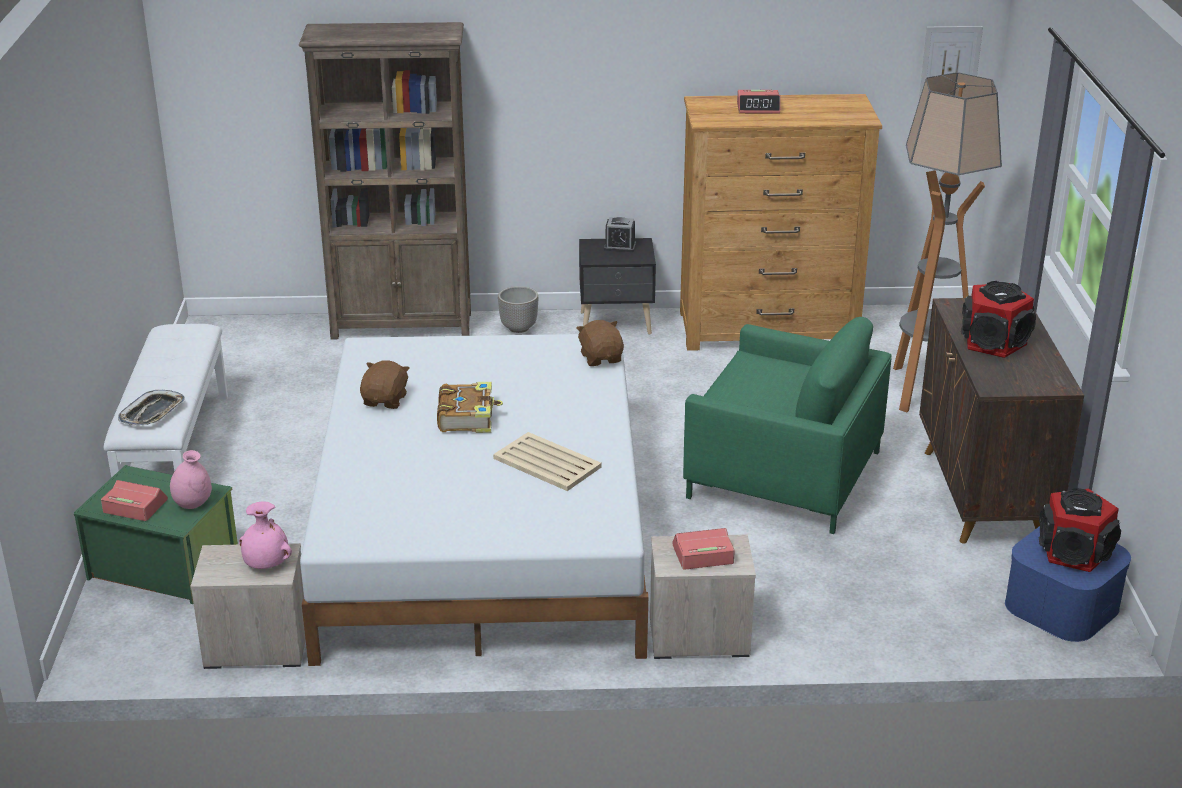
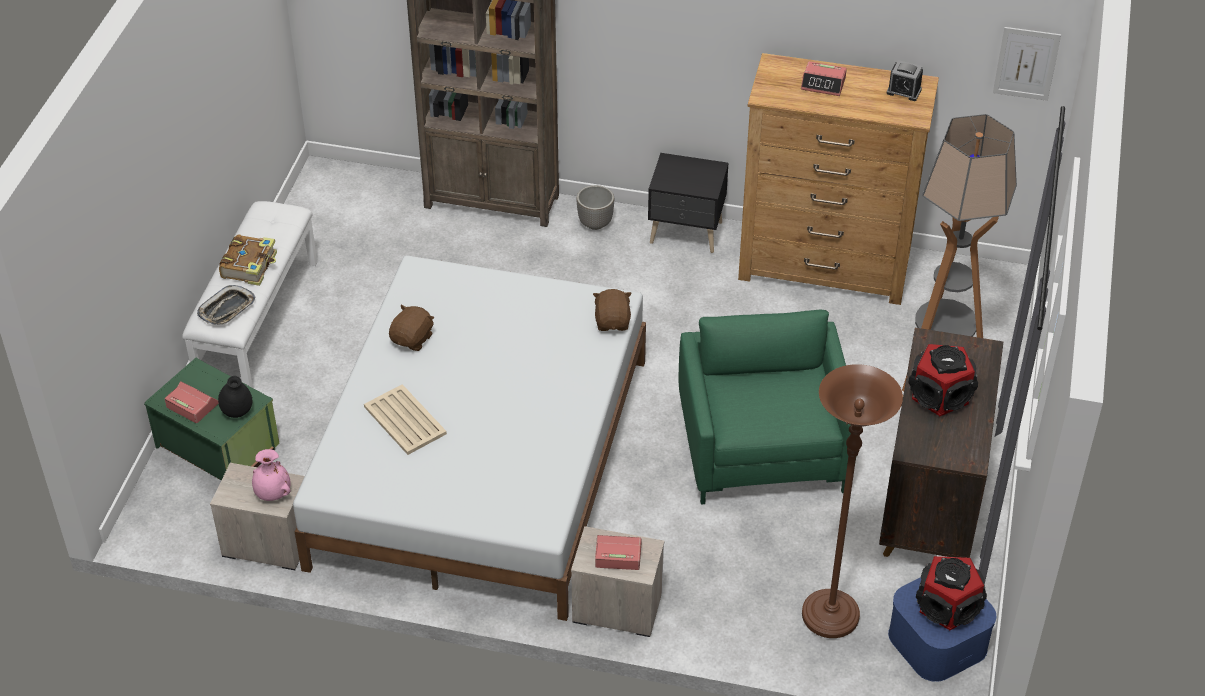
camera: 15 degrees right, 15 degrees up
pink vase [170,450,212,509] -> black vase [218,376,252,418]
book [437,382,503,433] -> book moved to [219,234,277,286]
beige tray [493,432,602,491] -> beige tray moved to [364,384,447,455]
alarm clock [604,217,636,252] -> alarm clock moved to [887,60,923,101]
green armchair [683,317,892,534] -> green armchair turned 135 degrees counterclockwise [679,310,856,505]
none -> brown floor lamp [802,364,903,638]

